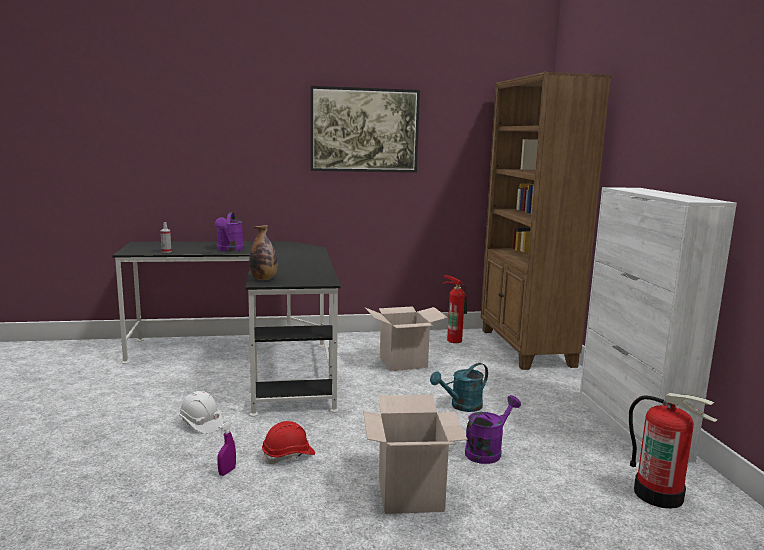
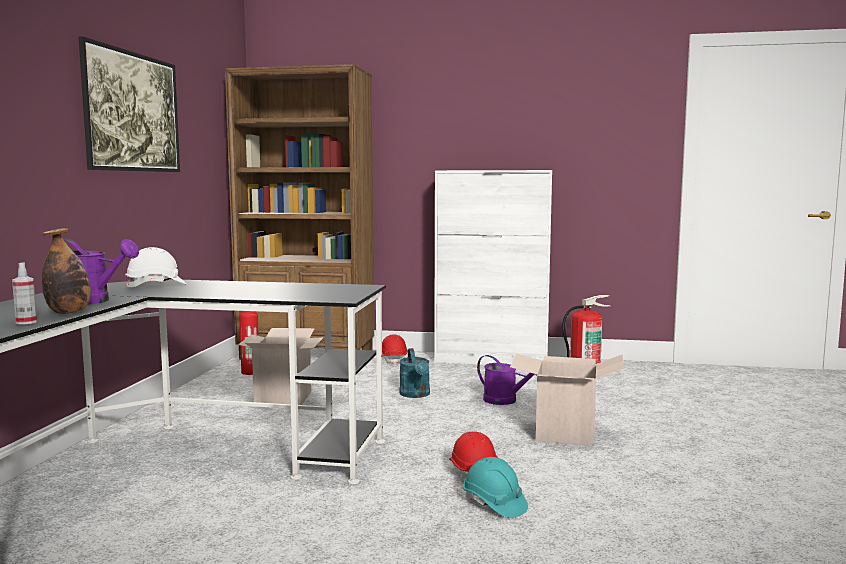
camera: 70 degrees left, 5 degrees down
white hard hat [179,391,223,434] -> white hard hat moved to [125,247,187,287]
purple spray bottle [217,422,236,476] -> turquoise hard hat [463,457,528,518]
bottle [249,225,278,280] -> bottle moved to [42,228,91,314]
purple watering can [465,395,521,464] -> purple watering can turned 150 degrees clockwise [477,355,537,405]
none -> red hard hat [382,335,408,364]

